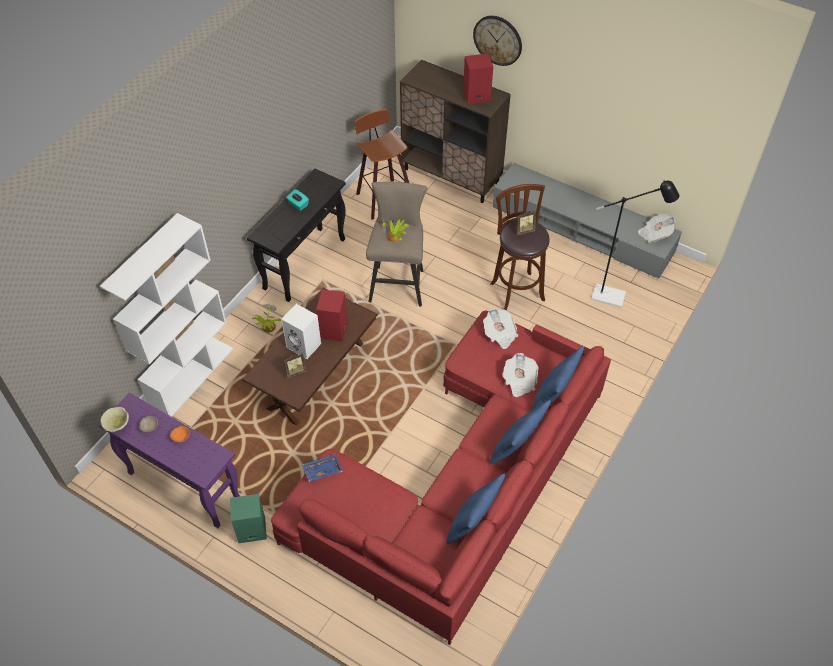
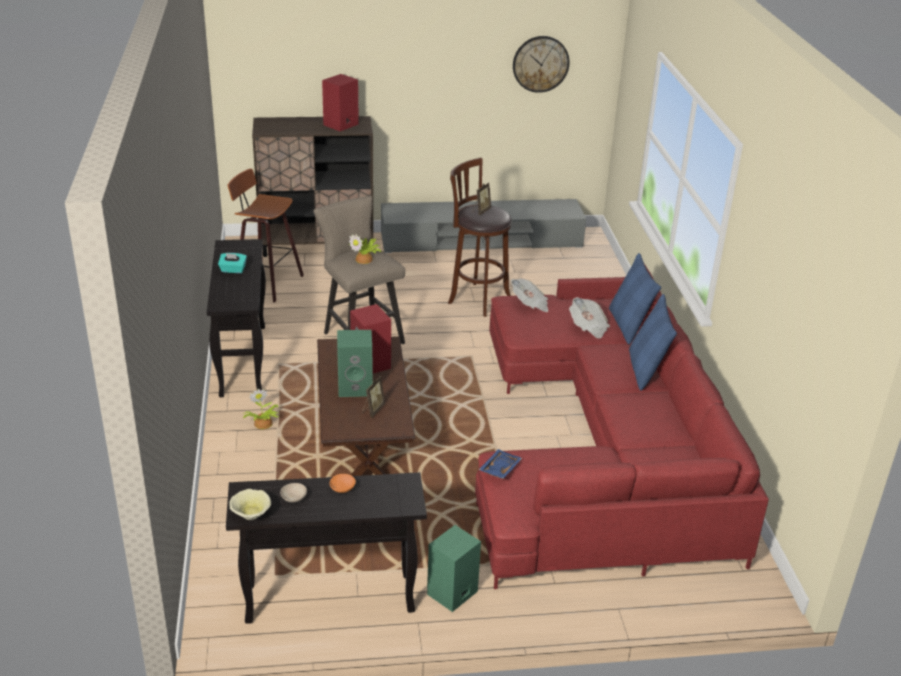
camera: 40 degrees left, 20 degrees down
purple console table [98,392,240,528] -> black console table [226,472,427,624]
white bookcase [100,213,233,417] -> none
white speaker [281,304,321,359] -> green speaker [337,330,373,397]
blue pillow [446,474,505,544] -> none
wall clock [473,16,522,66] -> wall clock moved to [513,36,570,93]
black floor lamp [591,180,679,308] -> none
newspaper [638,213,676,243] -> none

